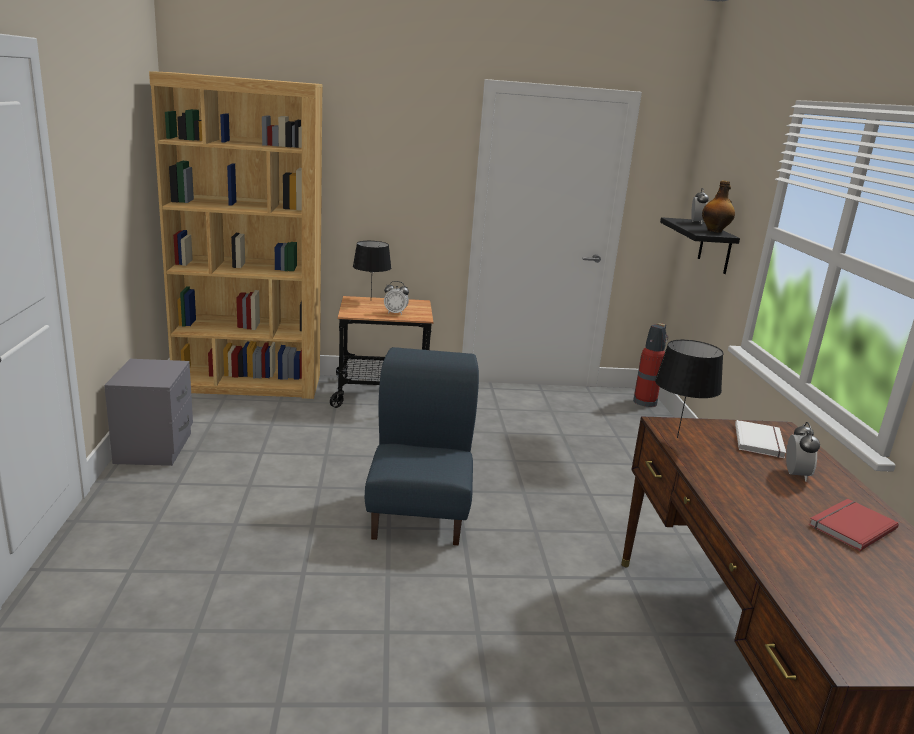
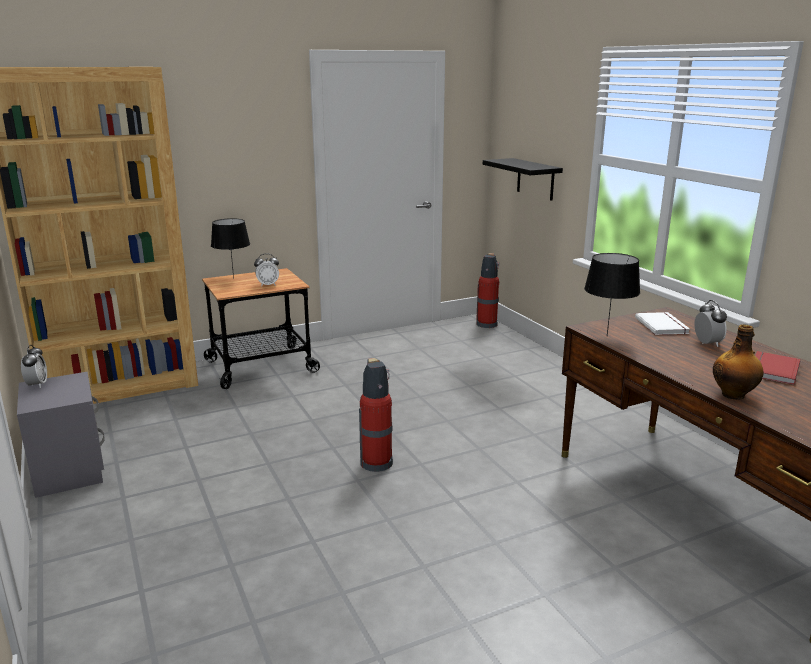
camera: 20 degrees left, 0 degrees up
blue chair [364,347,479,545] -> fire extinguisher [359,358,393,472]
alarm clock [691,188,709,224] -> alarm clock moved to [21,345,47,388]
bottle [702,180,735,233] -> bottle moved to [713,324,763,400]

